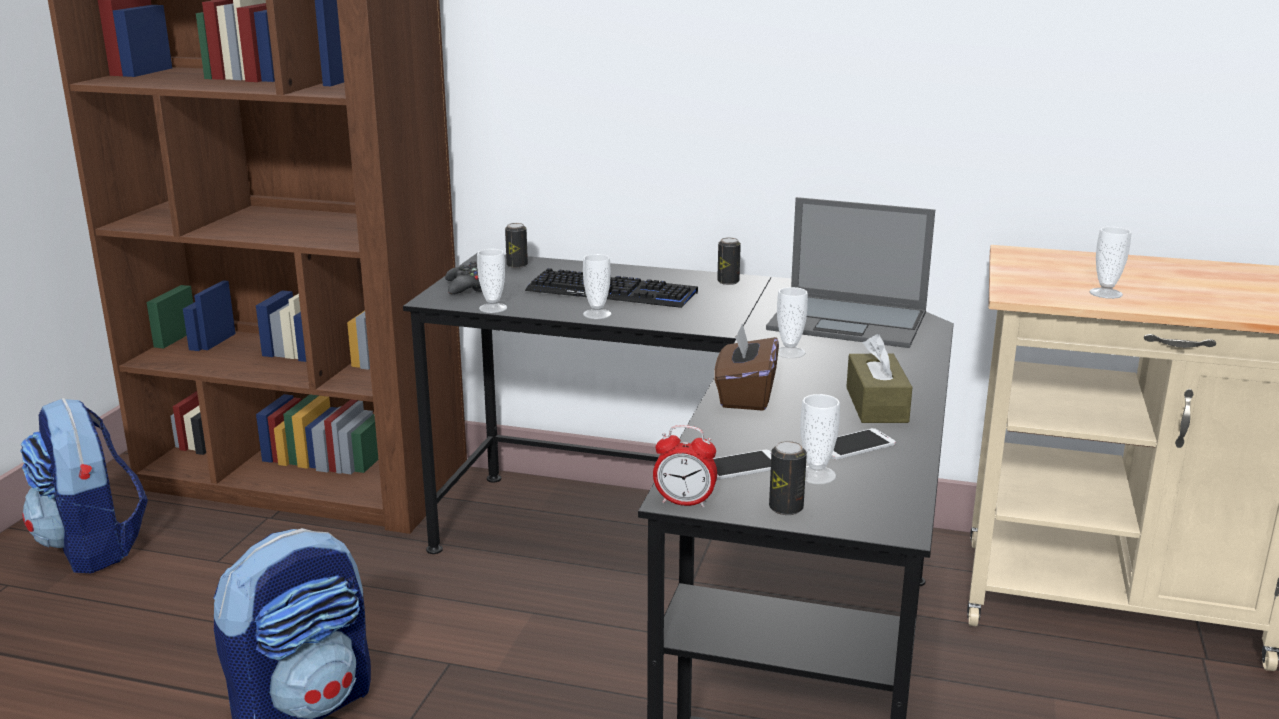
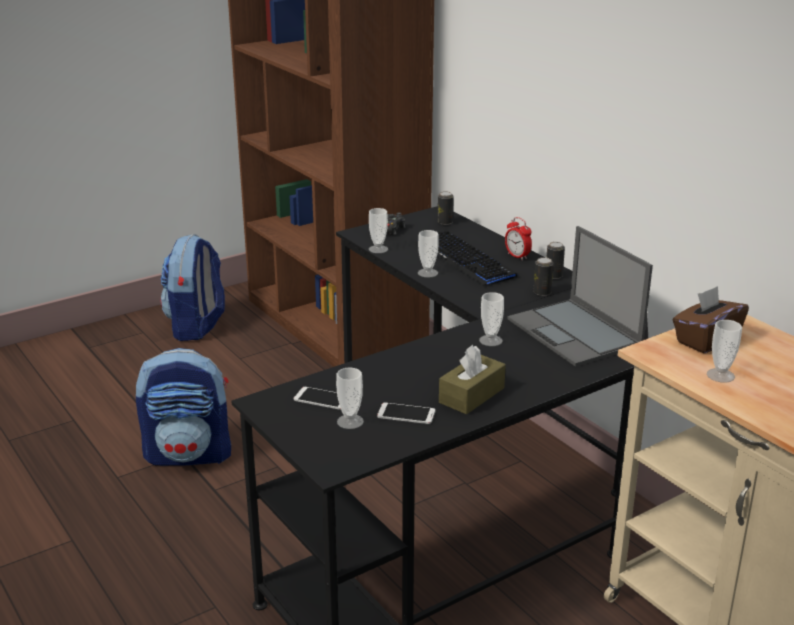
camera: 40 degrees right, 5 degrees up
alarm clock [653,425,717,508] -> alarm clock moved to [505,217,532,260]
brown tissue box [714,324,779,411] -> brown tissue box moved to [673,286,749,354]
can [769,441,807,515] -> can moved to [534,257,554,296]

